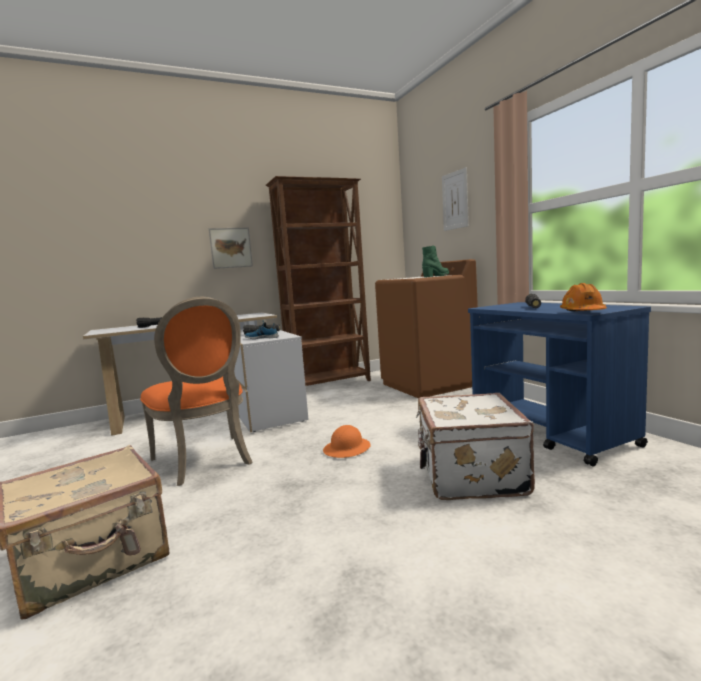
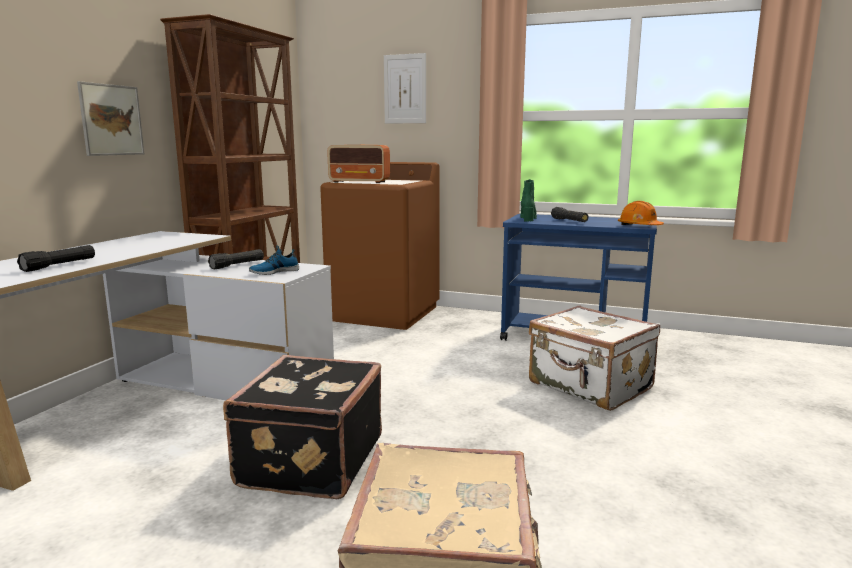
camera: 45 degrees left, 5 degrees up
orange chair [140,297,253,486] -> black suitcase [223,355,382,499]
orange hard hat [323,425,371,458] -> none
green boot [422,246,449,277] -> green boot moved to [520,179,537,222]
none -> radio [327,145,390,183]

